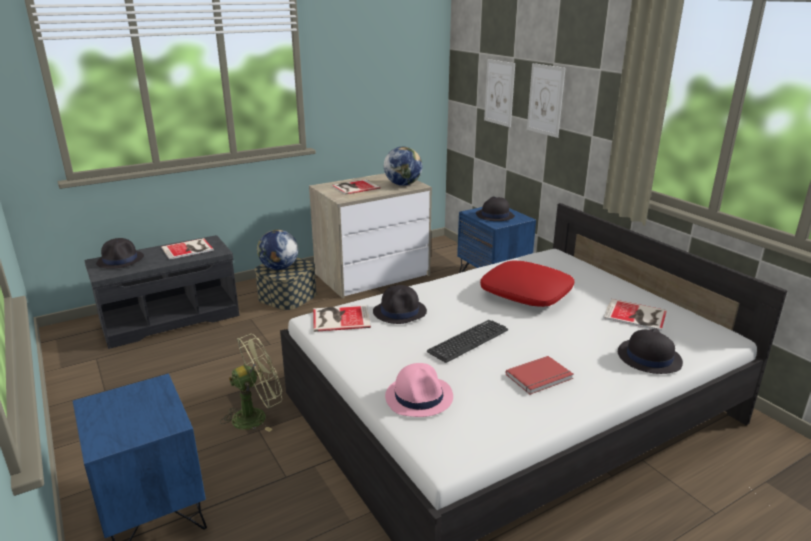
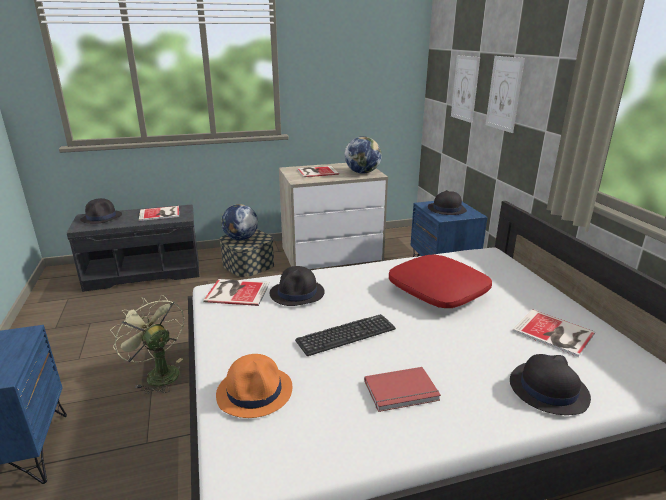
camera: 15 degrees right, 0 degrees up
green fan [220,334,282,432] -> green fan turned 120 degrees counterclockwise [110,295,184,393]
pink hat [385,363,453,417] -> orange hat [216,354,292,418]

